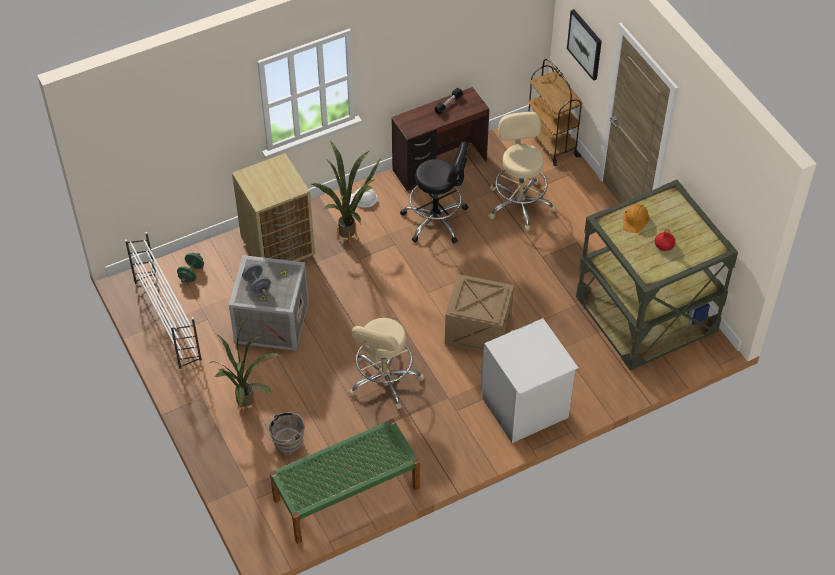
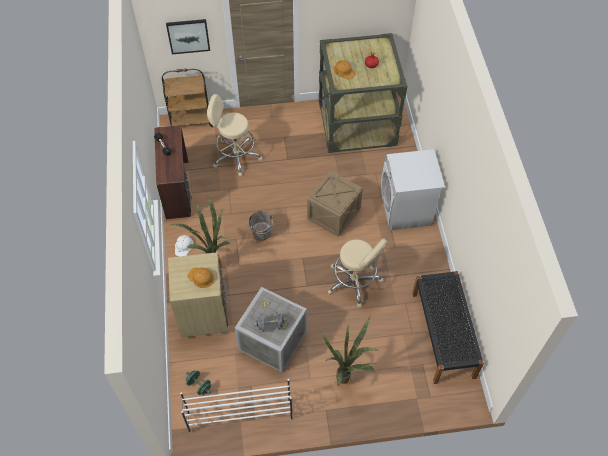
camera: 70 degrees left, 5 degrees up
brown bucket [265,412,305,455] -> brown bucket moved to [248,211,274,241]
green bench [269,419,420,544] -> black bench [412,271,484,384]
black stool [400,142,469,243] -> none
none -> orange hard hat [187,267,214,288]

